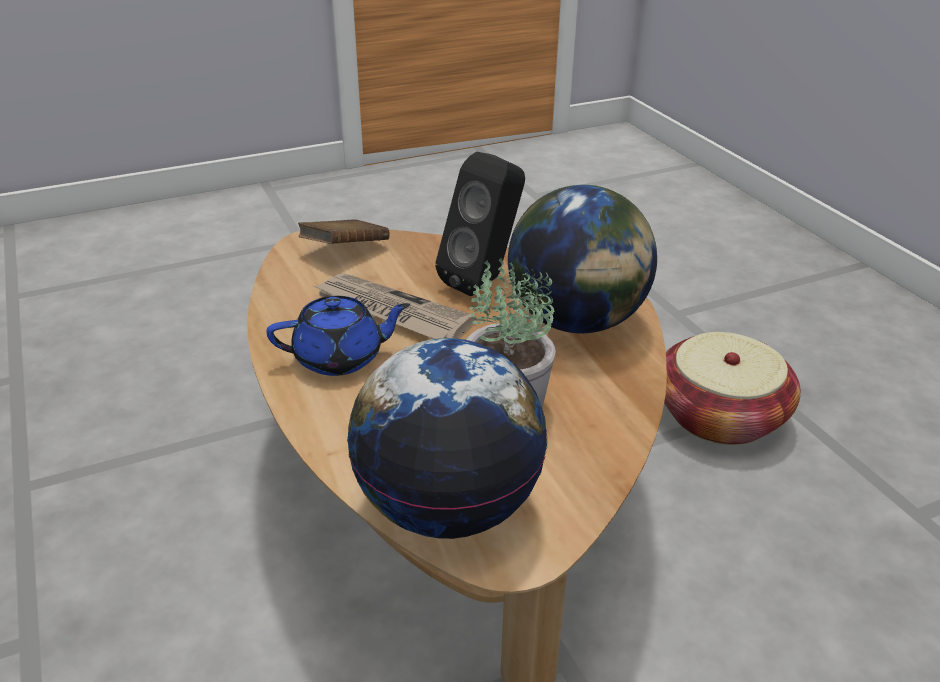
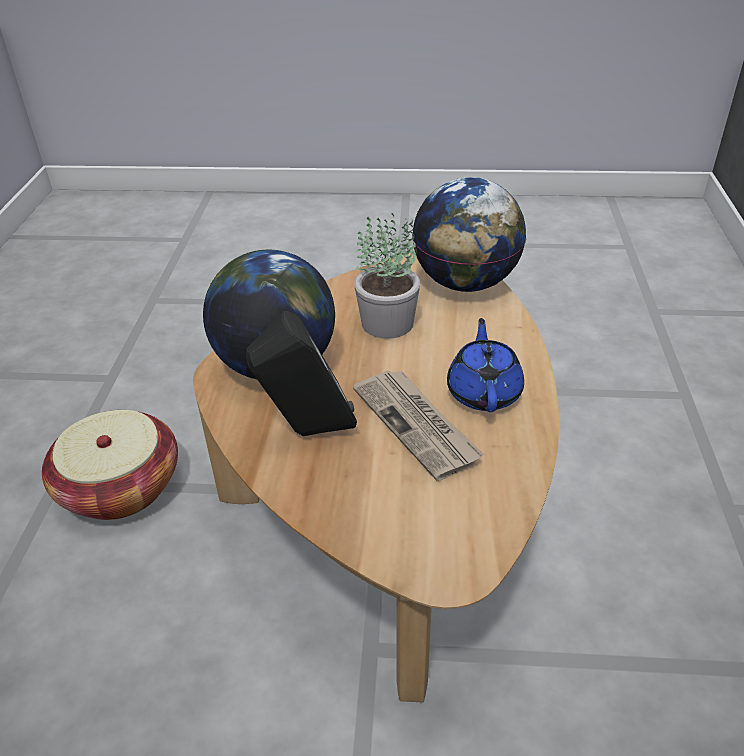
camera: 150 degrees left, 5 degrees up
blue teapot [266,296,410,376] -> blue teapot turned 75 degrees clockwise [447,318,524,412]
brown book [298,219,390,244] -> none

